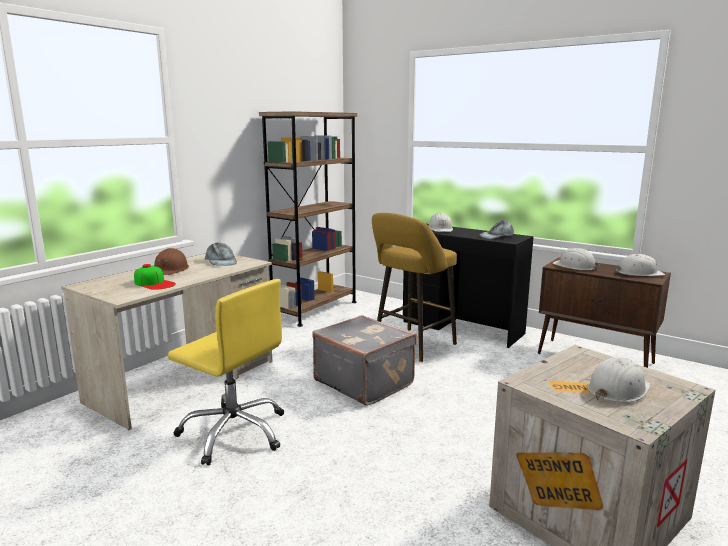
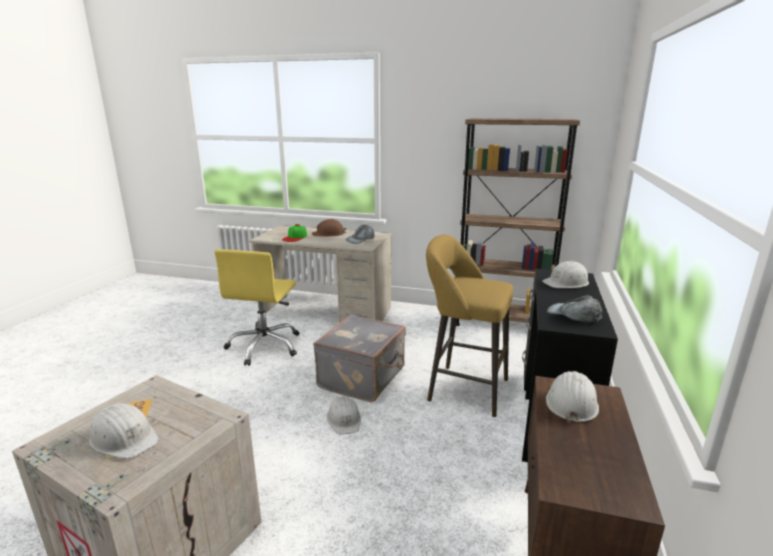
camera: 70 degrees right, 5 degrees up
white hard hat [616,254,665,276] -> white hard hat moved to [327,396,361,435]

